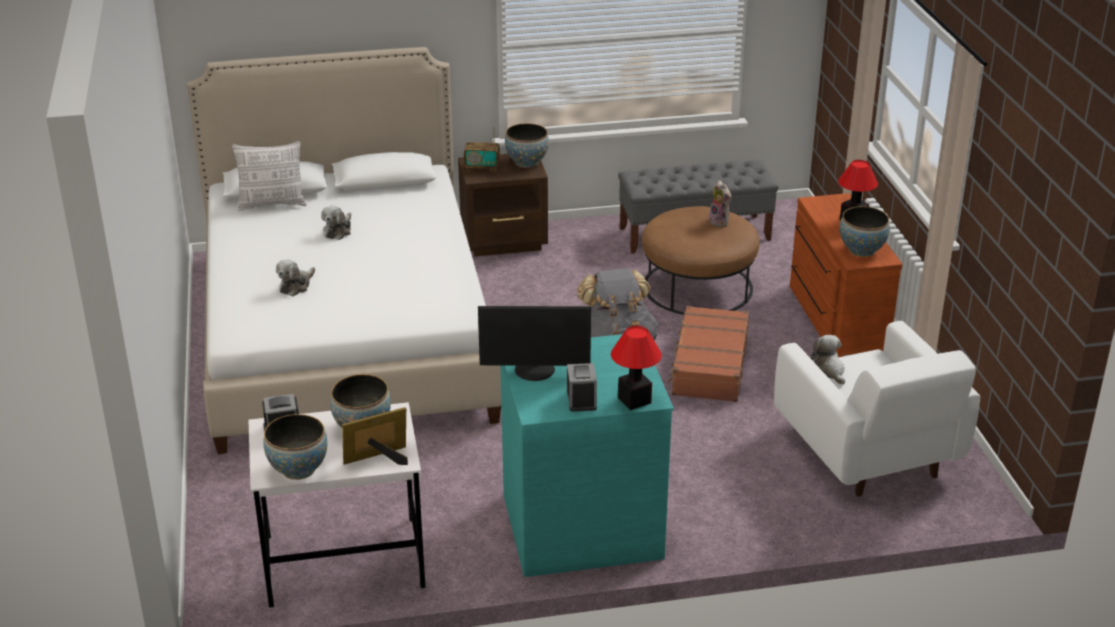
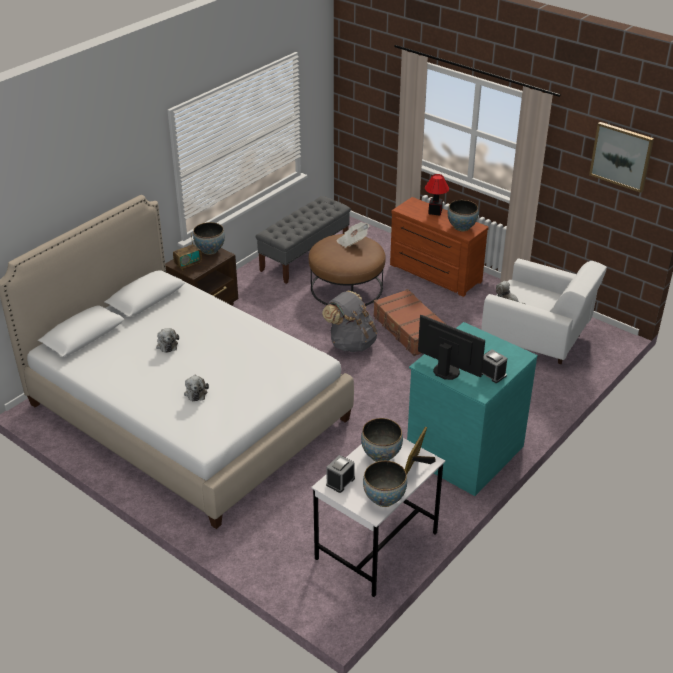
camera: 40 degrees left, 5 degrees up
pillow [232,141,307,211] -> none
monitor [478,306,591,381] -> monitor turned 105 degrees counterclockwise [418,315,485,380]
table lamp [611,326,662,410] -> none
plush toy [709,180,732,227] -> newspaper [336,222,370,248]
none -> picture [589,122,654,193]

